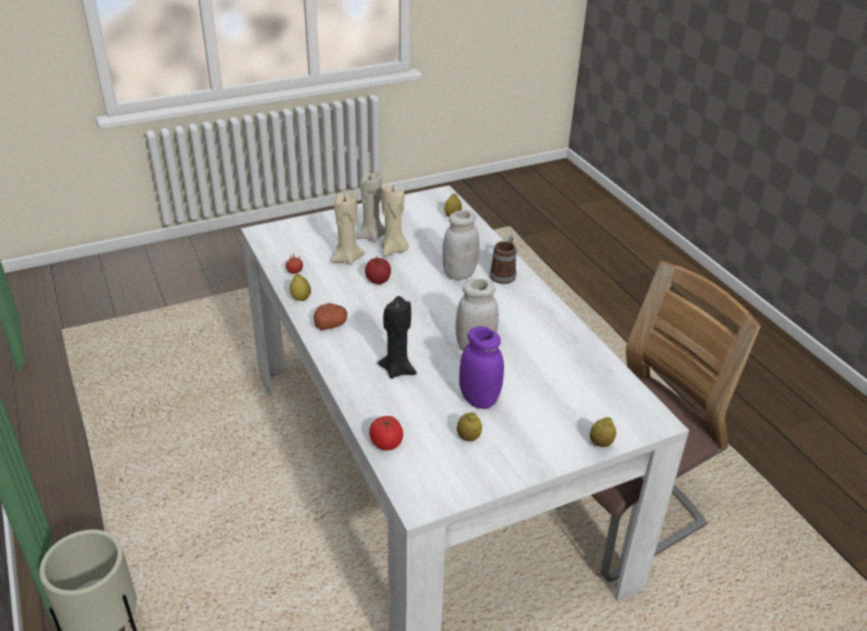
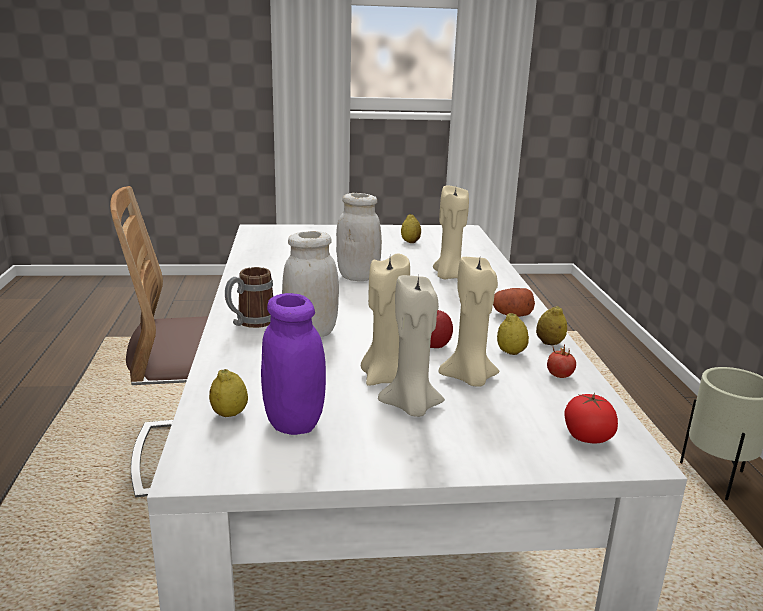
camera: 160 degrees left, 15 degrees down
tomato [369,416,403,451] -> tomato moved to [565,393,618,444]
black candle [377,296,417,379] -> beige candle [433,185,469,279]
purple jar [459,326,504,409] -> purple jar moved to [261,293,326,435]
lemon [590,417,616,447] -> lemon moved to [497,313,529,355]

